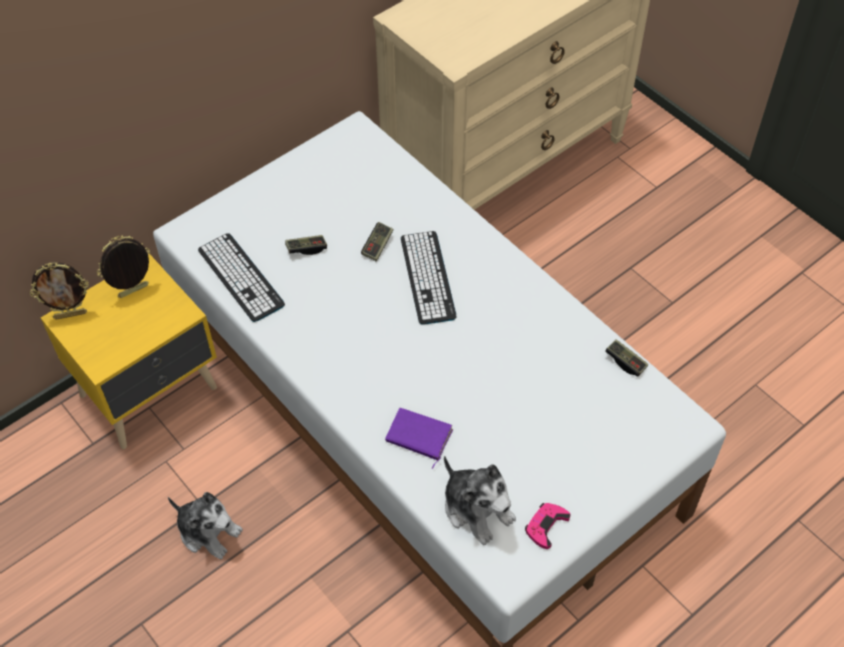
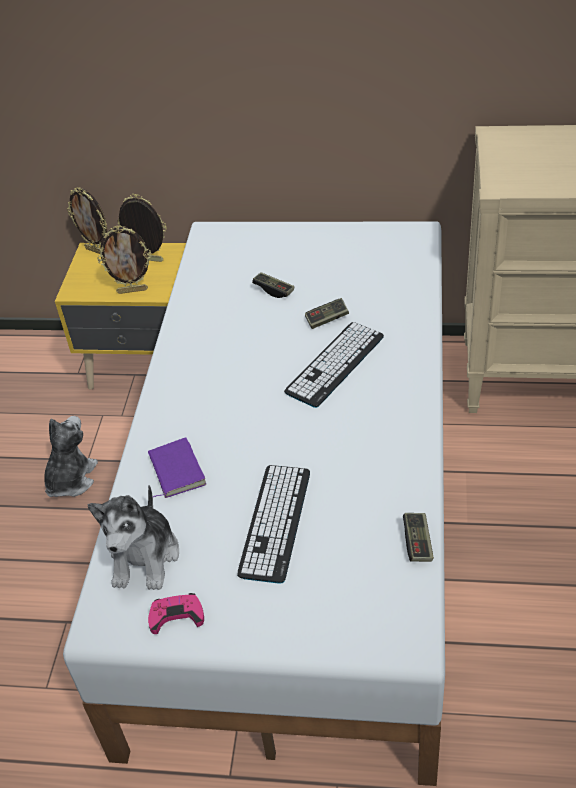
camera: 50 degrees right, 10 degrees down
plush toy [168,492,243,559] -> plush toy turned 150 degrees counterclockwise [44,416,98,497]
keyboard [198,233,285,322] -> keyboard moved to [237,465,310,584]
none -> picture frame [97,225,152,294]

